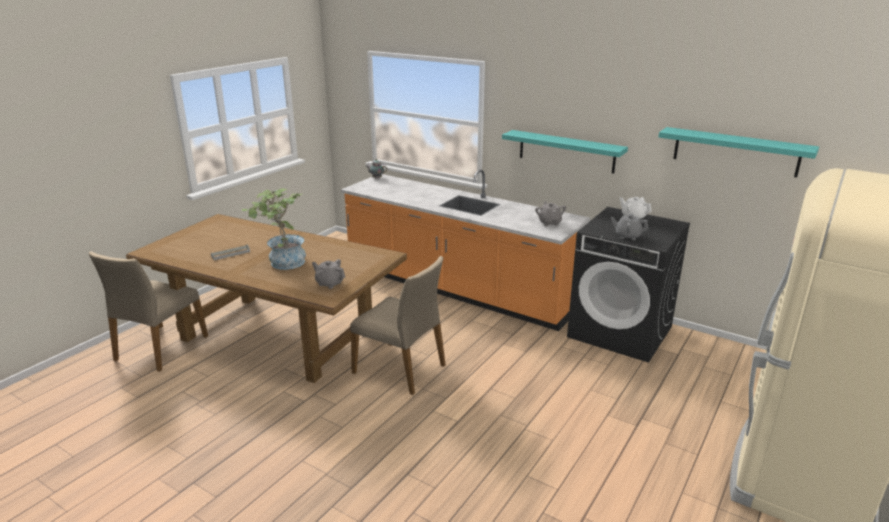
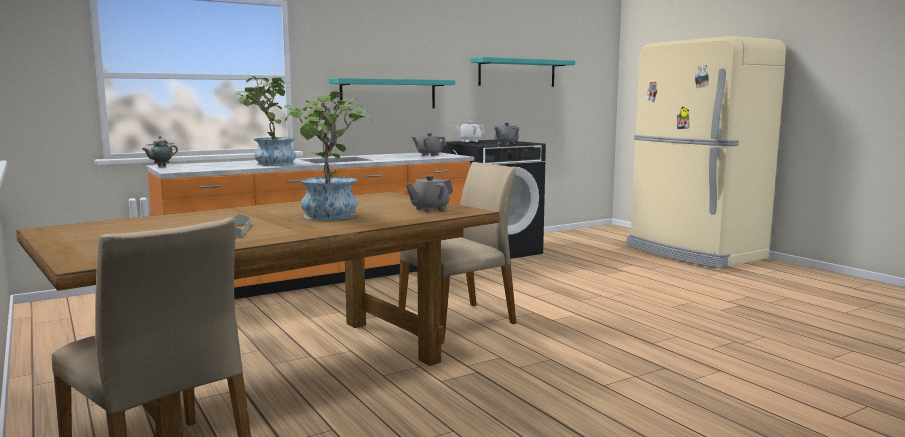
camera: 65 degrees left, 15 degrees down
none -> potted plant [235,75,296,166]

